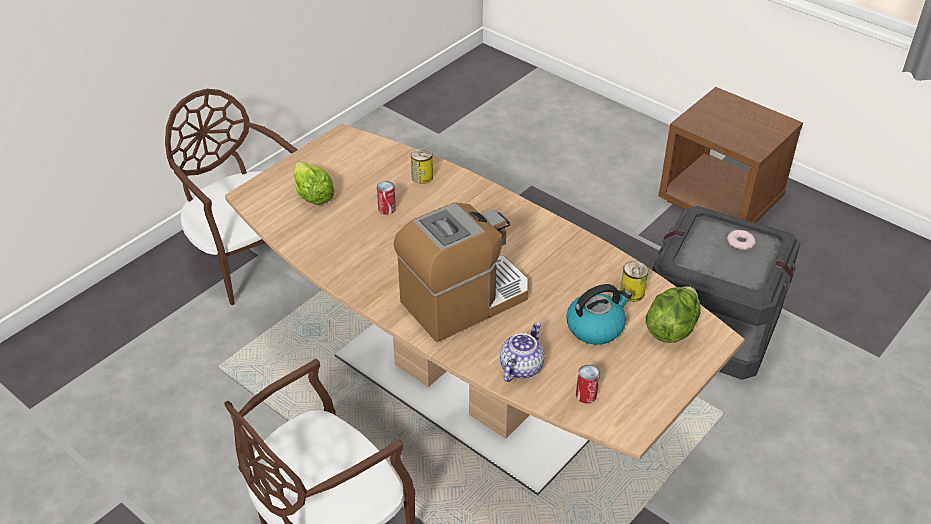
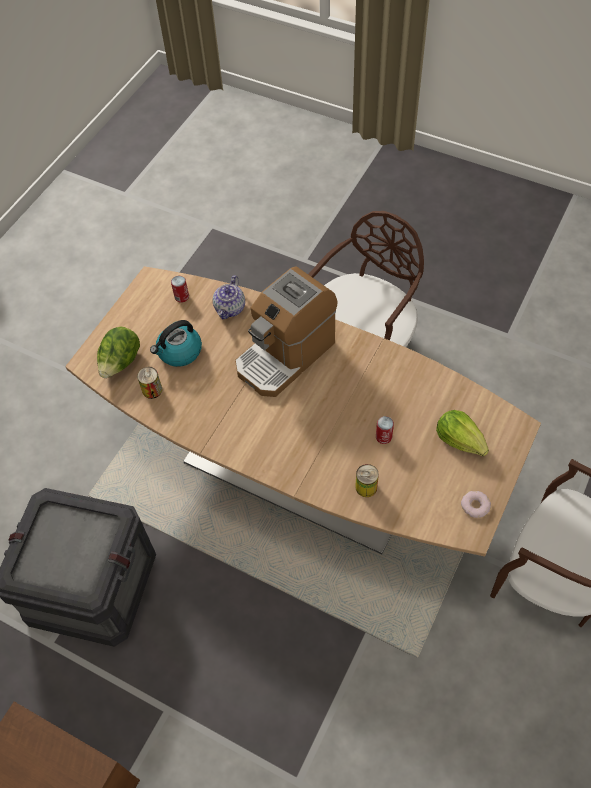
camera: 170 degrees right, 15 degrees up
donut [727,230,756,250] -> donut moved to [461,491,491,518]

